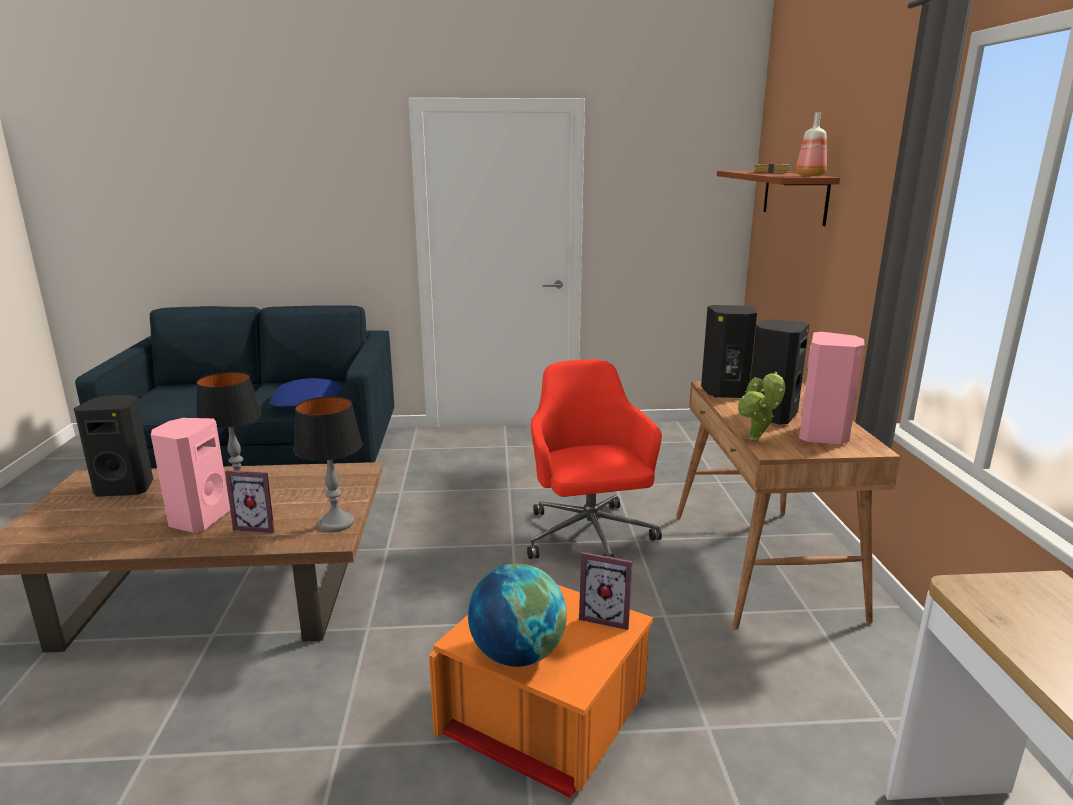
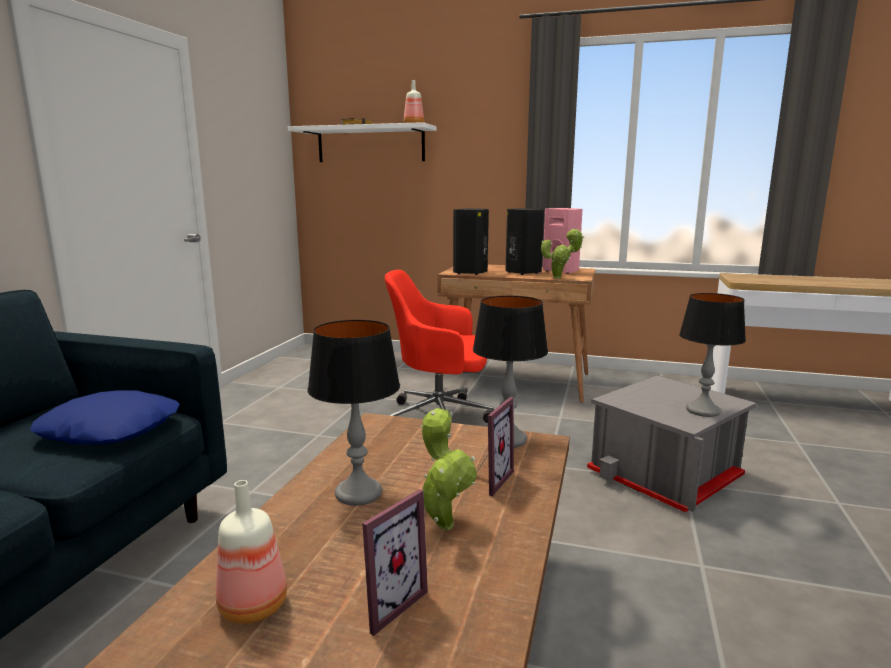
camera: 70 degrees left, 5 degrees down
black speaker [74,395,153,497] -> bottle [216,480,287,624]
pink speaker [151,418,230,533] -> potted plant [421,408,477,530]
orange storage box [429,585,653,798] -> grey storage box [587,375,756,512]
globe [468,564,567,667] -> table lamp [679,293,746,417]
picture frame [579,552,633,630] -> picture frame moved to [362,489,428,636]
brown shelf [717,171,840,226] -> white shelf [288,122,437,162]

